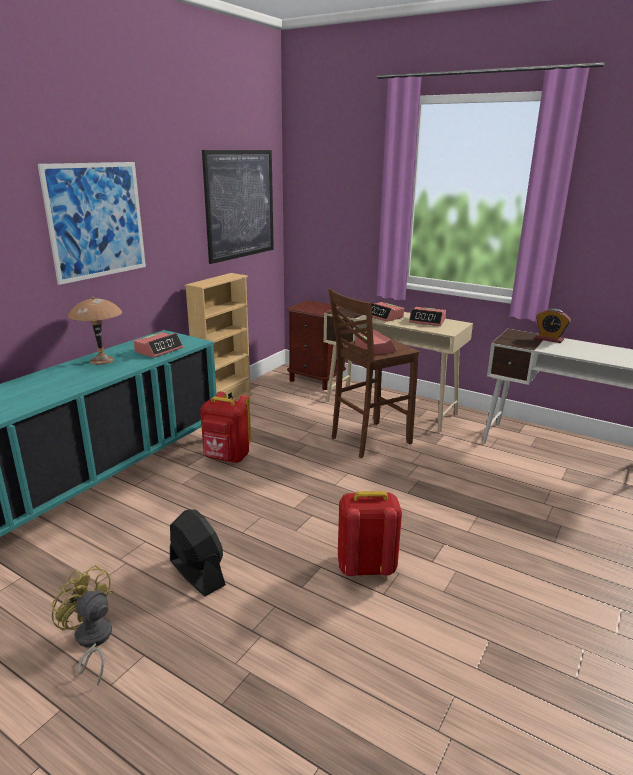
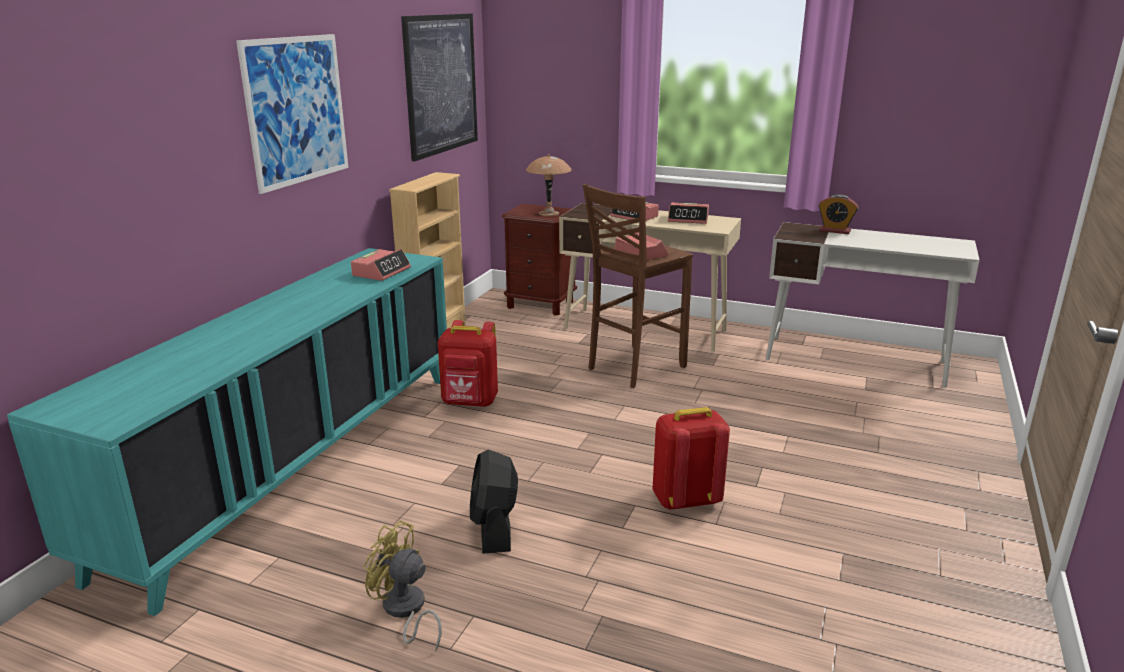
camera: 10 degrees left, 0 degrees up
brown table lamp [68,297,122,365] -> brown table lamp moved to [526,154,572,216]
black fan [170,509,226,596] -> black fan turned 135 degrees counterclockwise [470,449,518,554]

